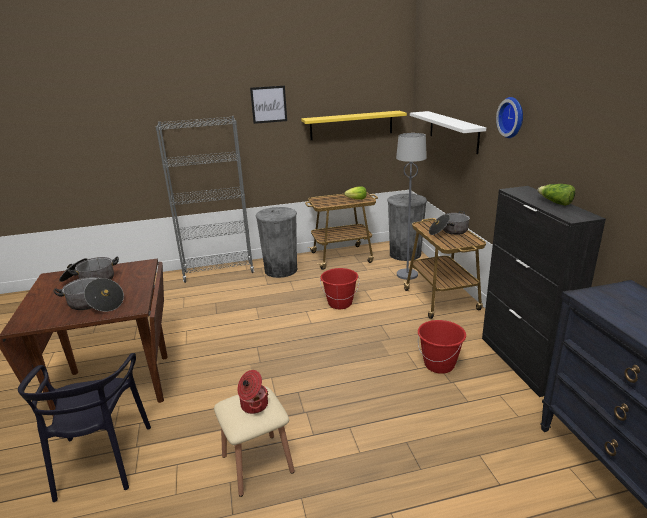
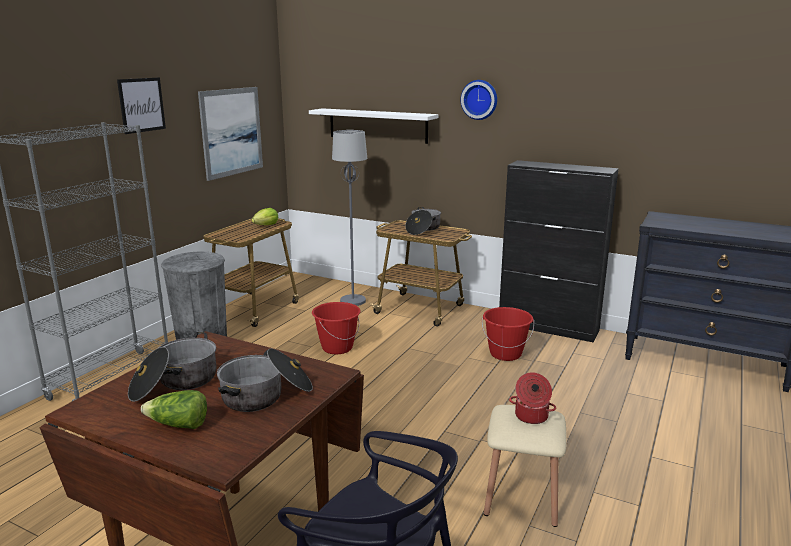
camera: 50 degrees left, 5 degrees down
yellow shelf [301,111,407,140] -> picture [198,87,263,181]
grey trash can [387,194,427,261] -> none
lettuce [537,184,575,206] -> lettuce moved to [141,390,207,429]

